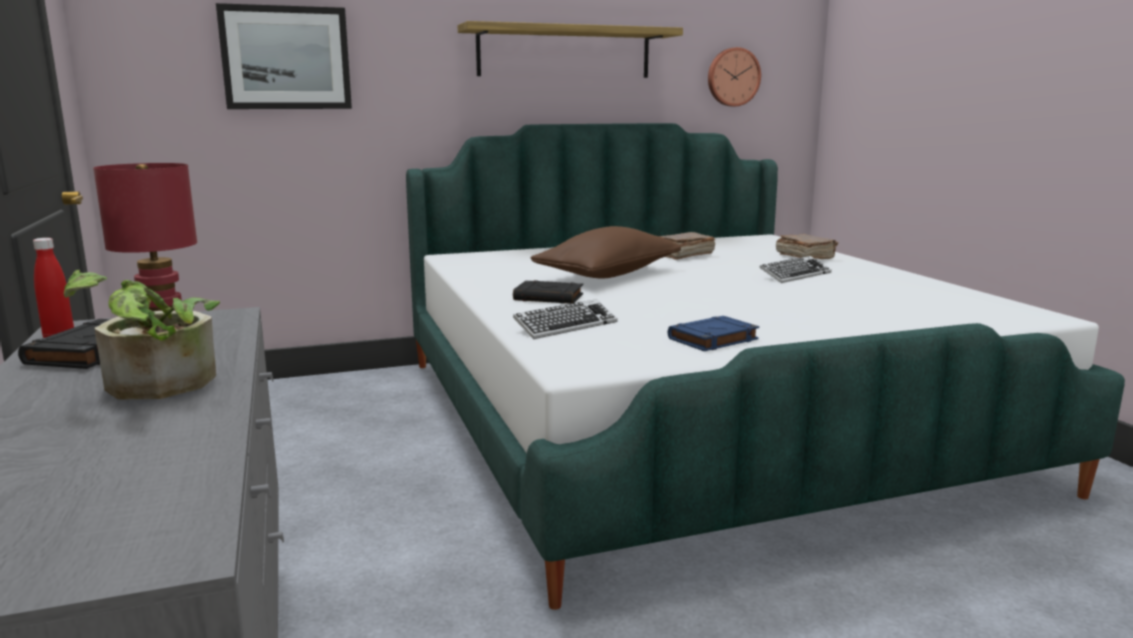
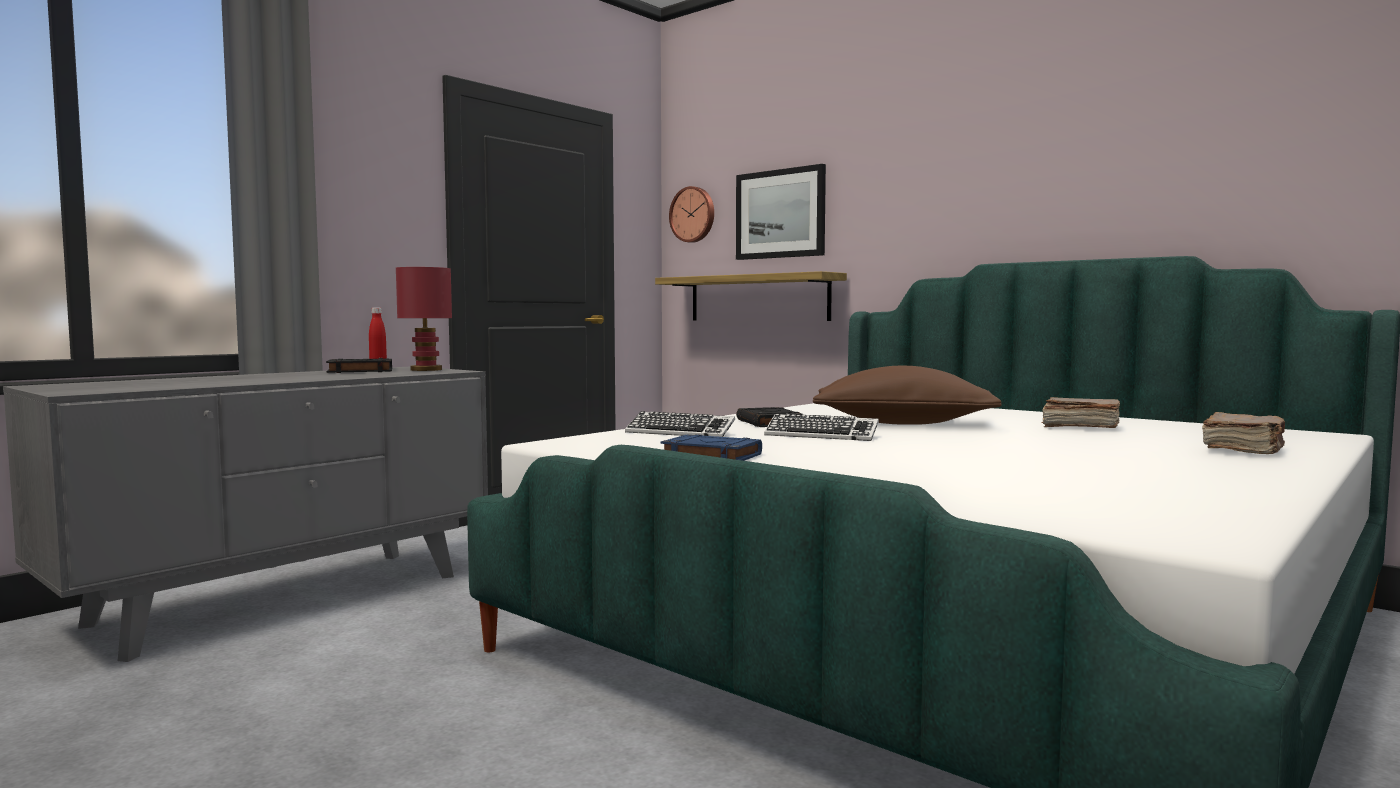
camera: 60 degrees right, 10 degrees down
potted plant [64,270,220,400] -> none
shelf [458,21,683,78] -> shelf moved to [655,271,847,321]
wall clock [708,47,761,106] -> wall clock moved to [669,186,714,243]
keyboard [759,256,832,283] -> keyboard moved to [764,413,879,441]

